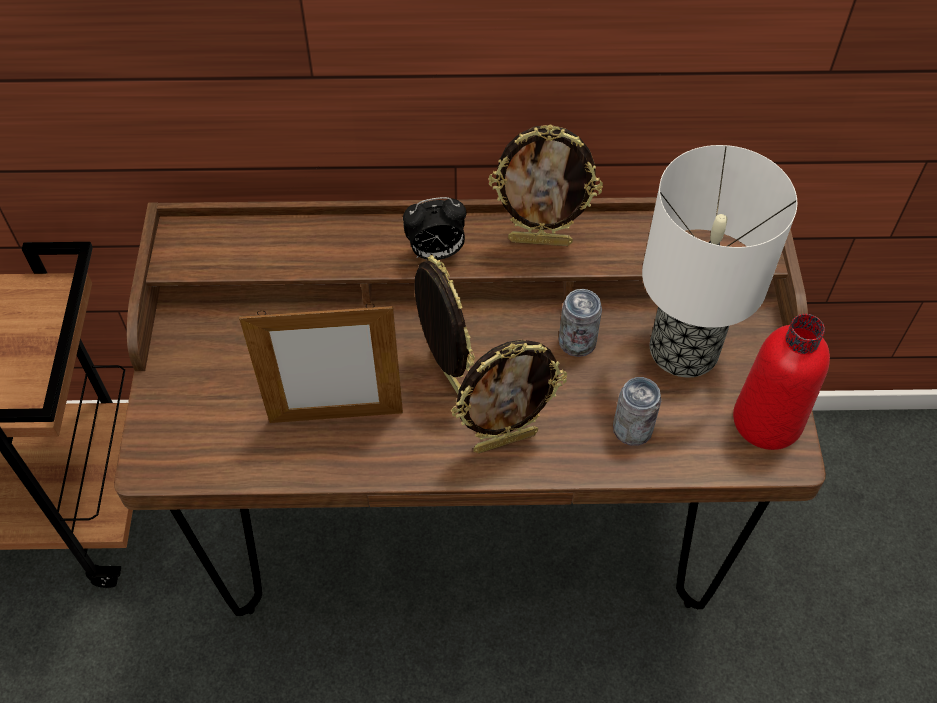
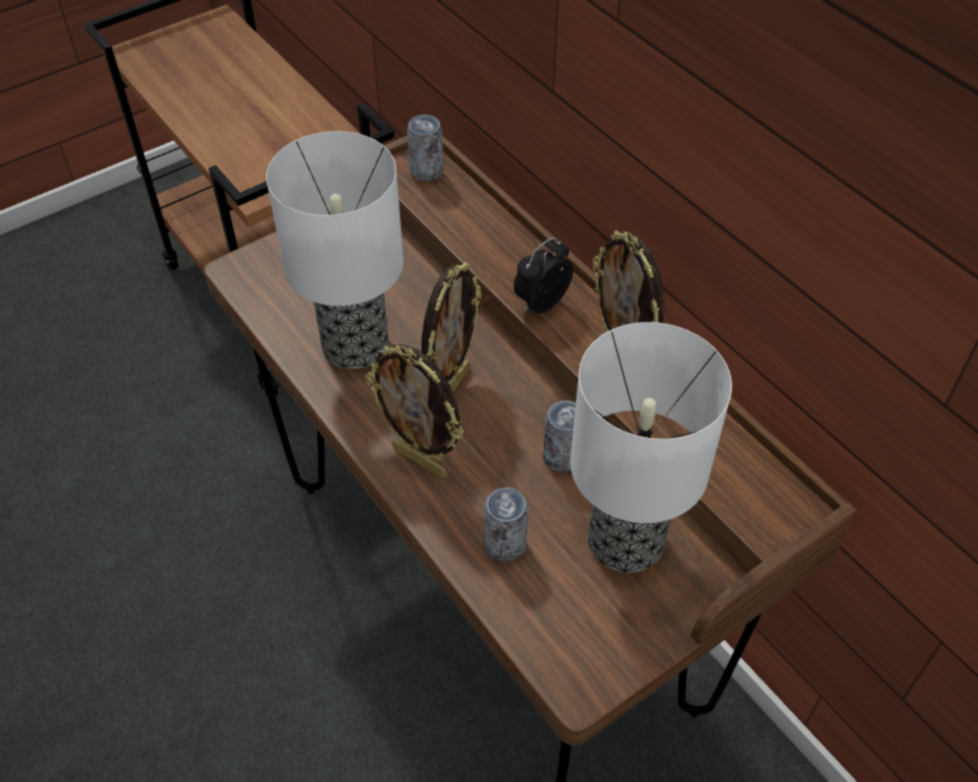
camera: 55 degrees right, 5 degrees down
picture frame [239,303,403,423] -> table lamp [266,131,404,369]
alarm clock [403,197,467,260] -> alarm clock turned 90 degrees clockwise [514,237,573,313]
red bottle [733,314,830,450] -> none
none -> can [407,115,444,181]

